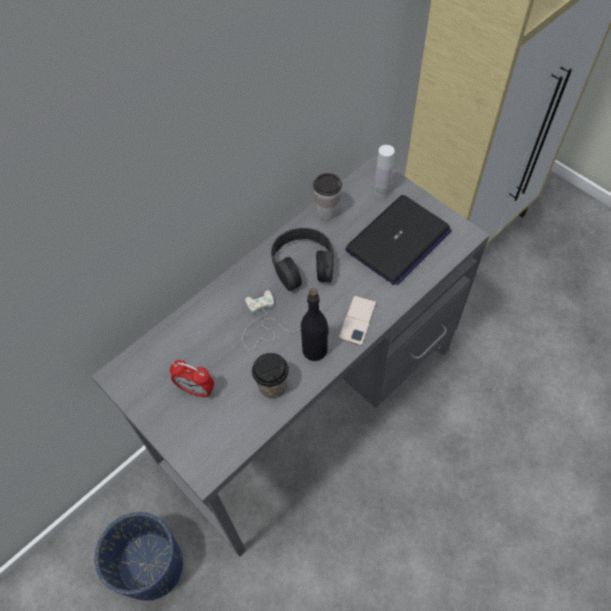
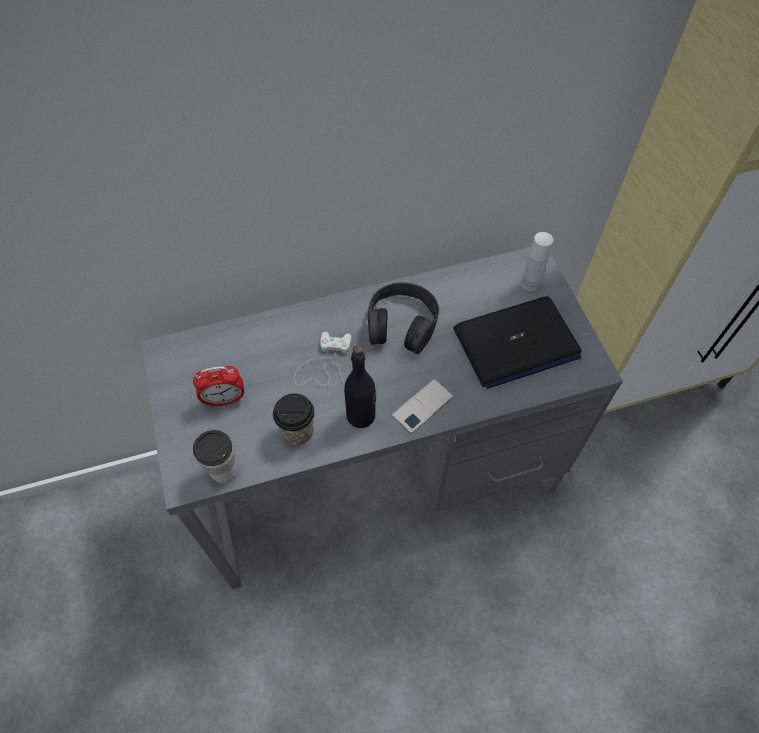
camera: 25 degrees right, 0 degrees up
blue planter [95,512,183,601] -> none
alarm clock [170,360,214,398] -> alarm clock turned 60 degrees counterclockwise [193,366,244,407]
cup [313,173,342,220] -> cup moved to [193,430,237,483]

